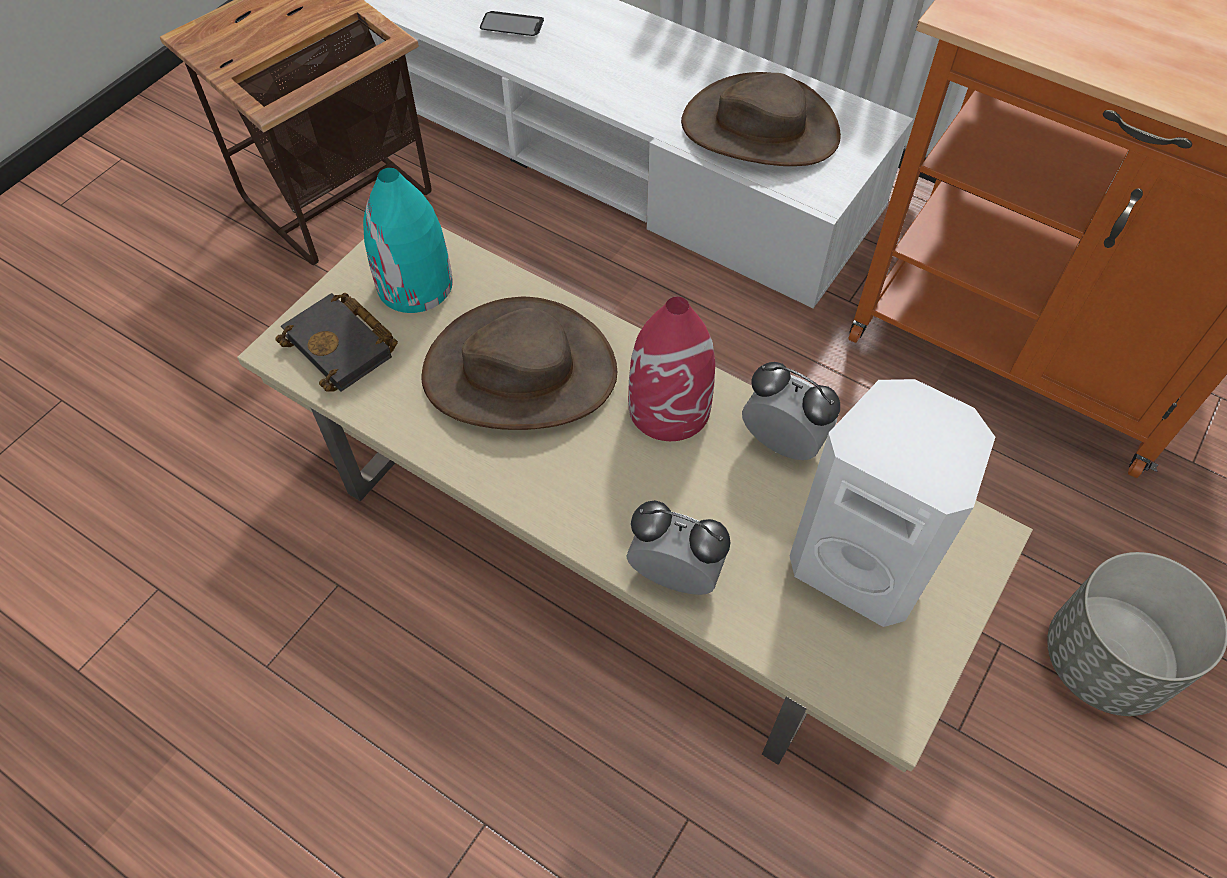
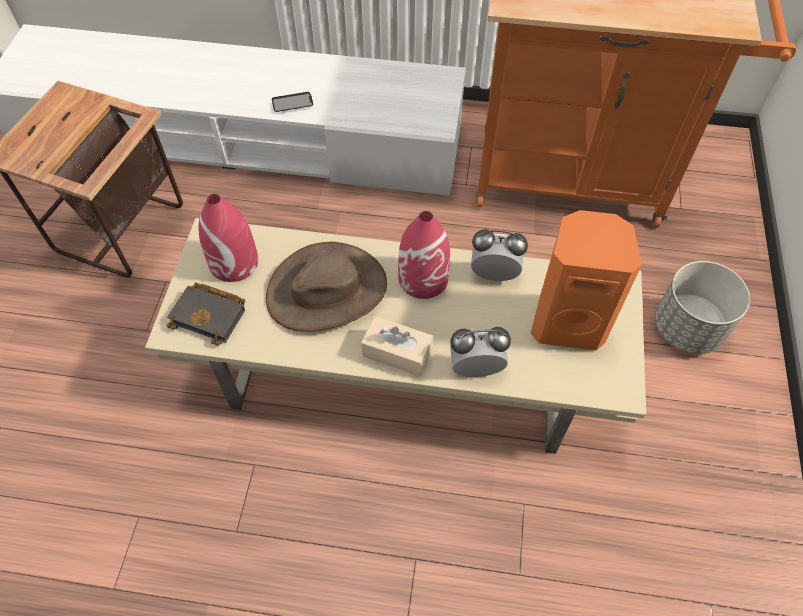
camera: 25 degrees left, 0 degrees up
turquoise vase [363,168,453,313] -> red vase [198,194,259,282]
phone [480,11,544,36] -> phone moved to [272,92,313,112]
brown hat [681,72,841,166] -> none
white speaker [790,379,995,627] -> orange speaker [531,210,642,351]
none -> beige tissue box [361,316,433,376]

